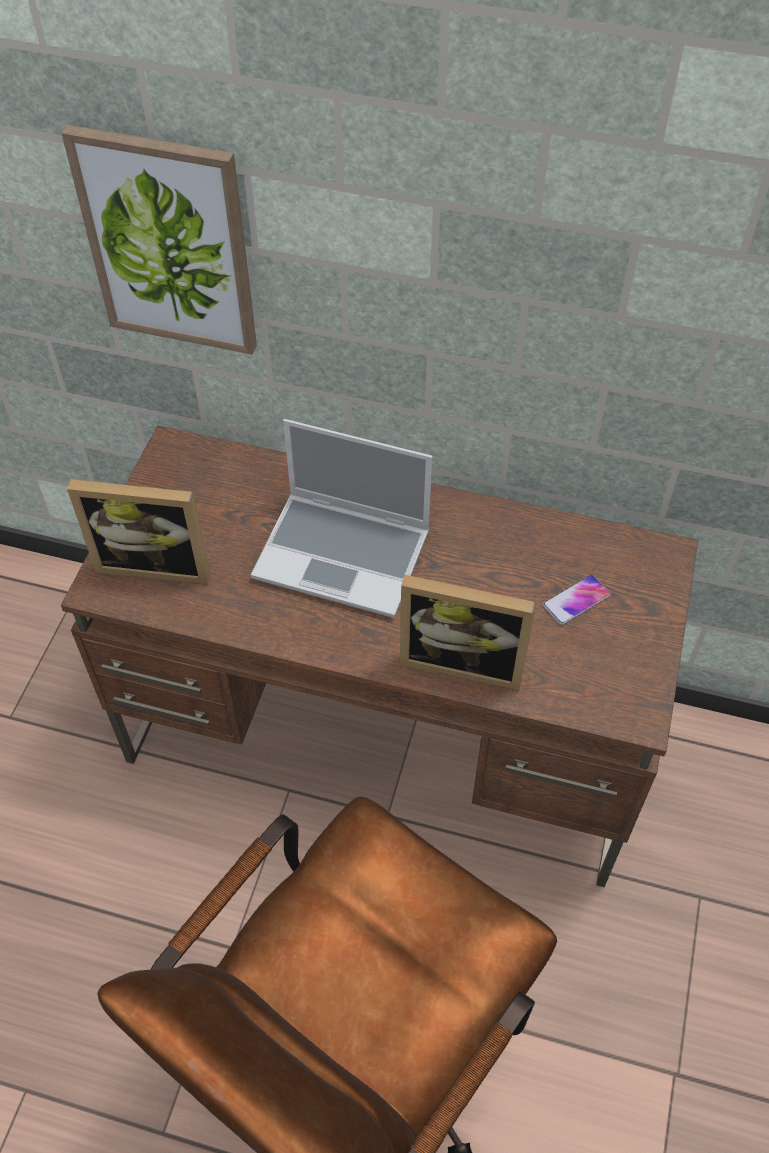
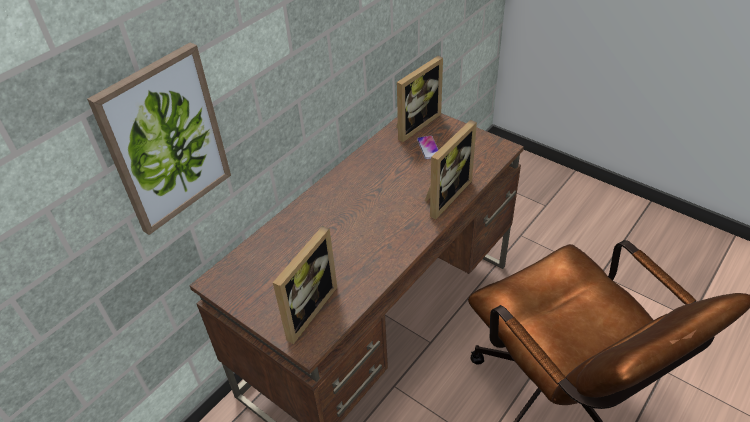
camera: 65 degrees left, 10 degrees down
laptop [251,419,432,618] -> none
none -> picture frame [396,56,443,142]

